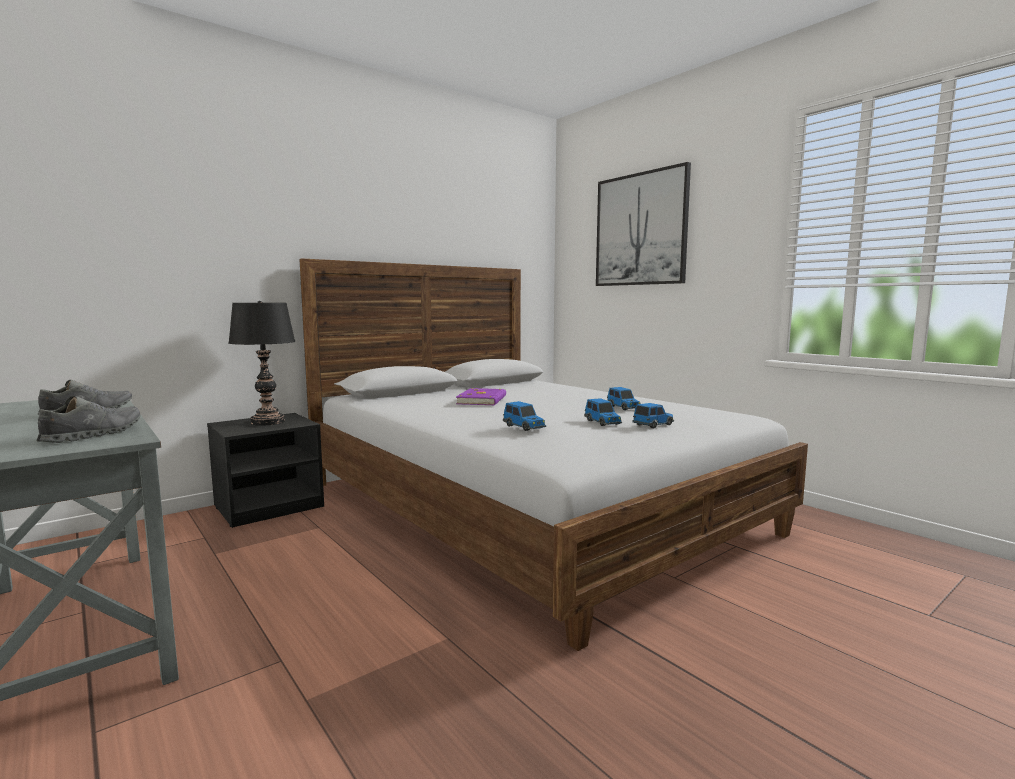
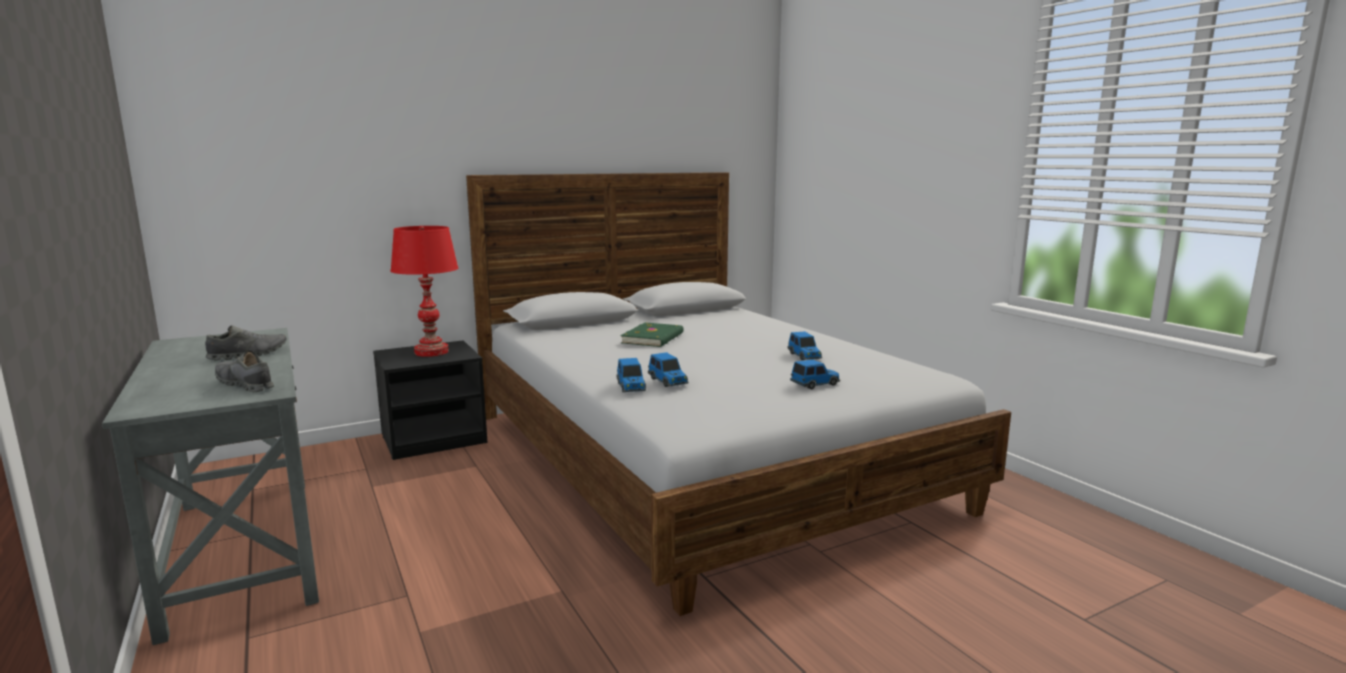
camera: 10 degrees right, 5 degrees up
grey shoe [36,396,140,443] -> grey shoe turned 90 degrees counterclockwise [215,351,275,392]
black table lamp [228,301,295,426] -> red table lamp [390,226,458,357]
purple book [456,388,506,405] -> green book [620,322,684,347]
toy car [584,398,622,426] -> toy car moved to [616,358,646,392]
picture [596,162,691,286] -> none

